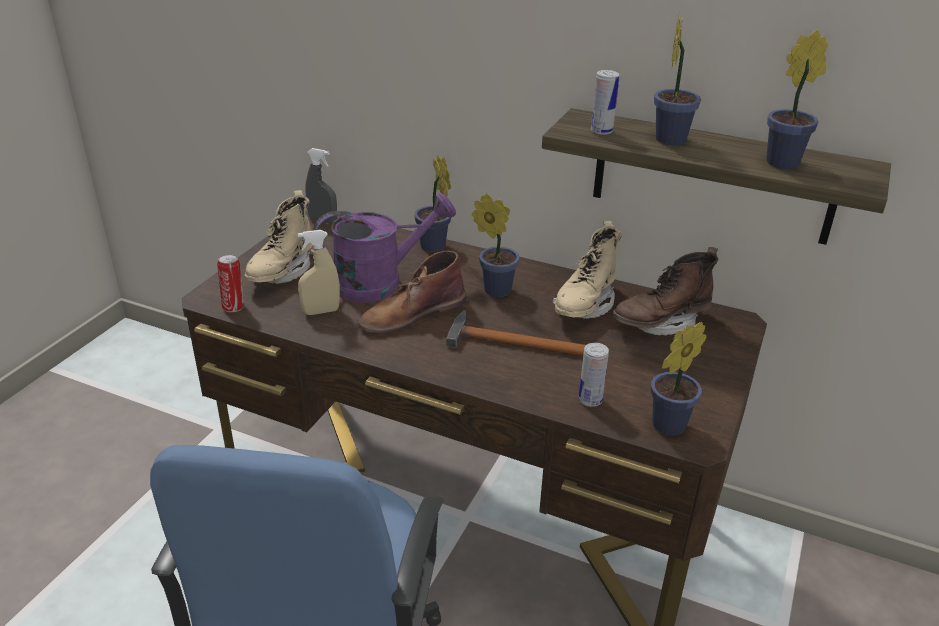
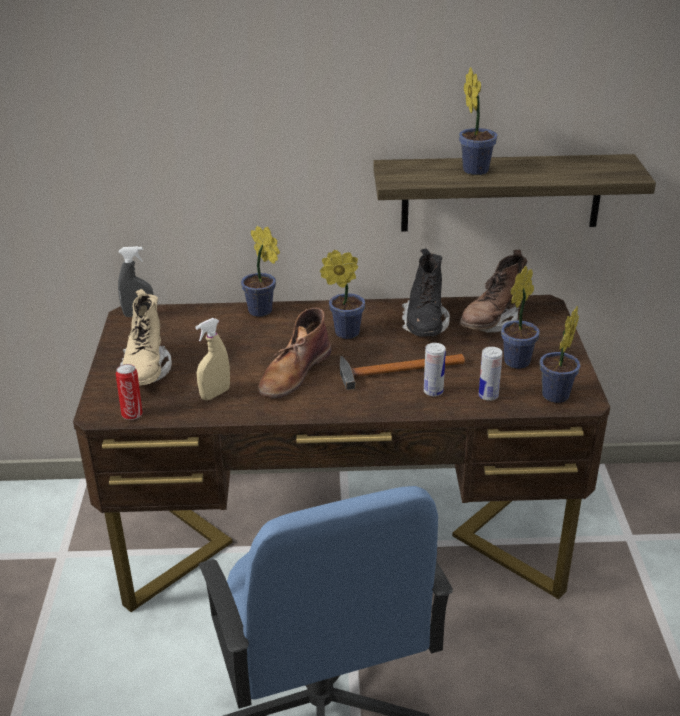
camera: 25 degrees left, 0 degrees up
purple watering can [313,193,456,303] -> none
beige boot [553,221,622,319] -> black boot [402,248,450,337]
can [591,70,619,135] -> can moved to [424,343,446,396]
potted plant [766,29,828,169] -> potted plant moved to [501,266,540,369]

